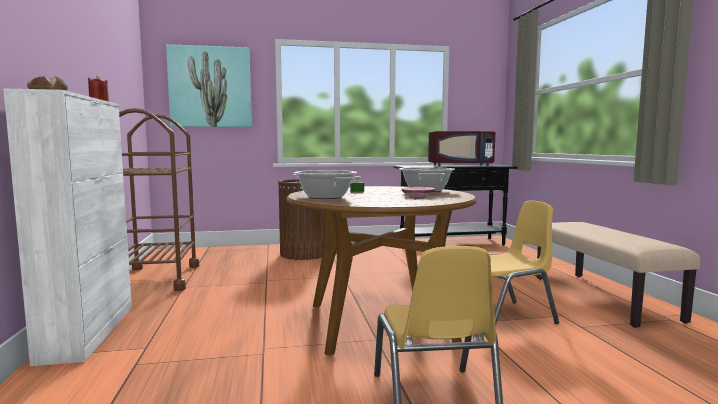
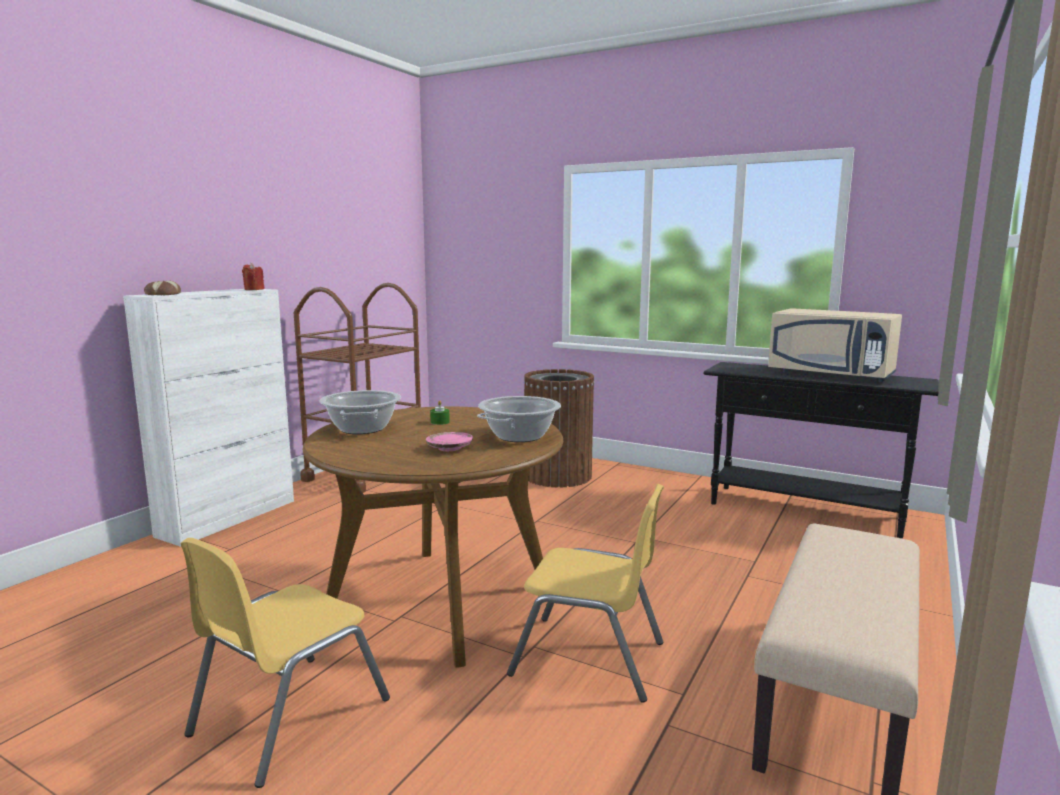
camera: 40 degrees right, 5 degrees up
picture [166,44,252,127] -> none
red microwave [428,131,495,166] -> beige microwave [768,308,902,383]

